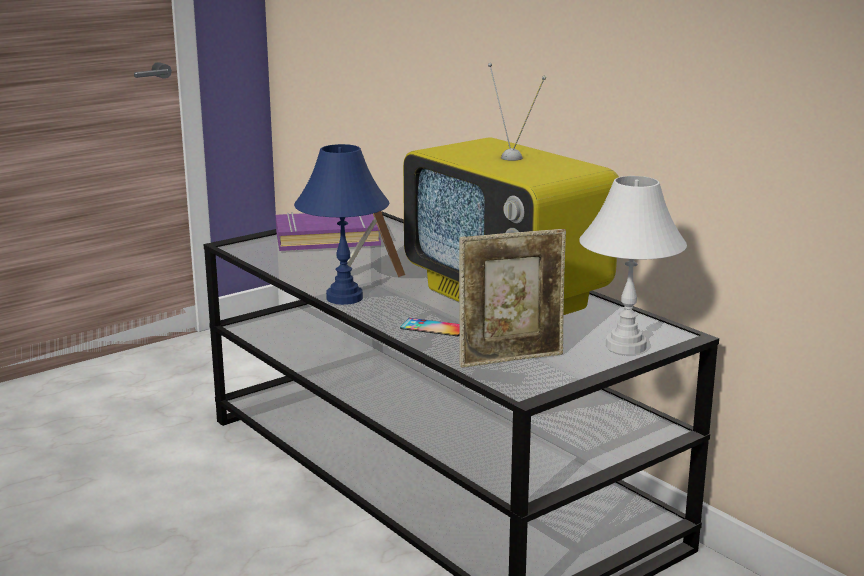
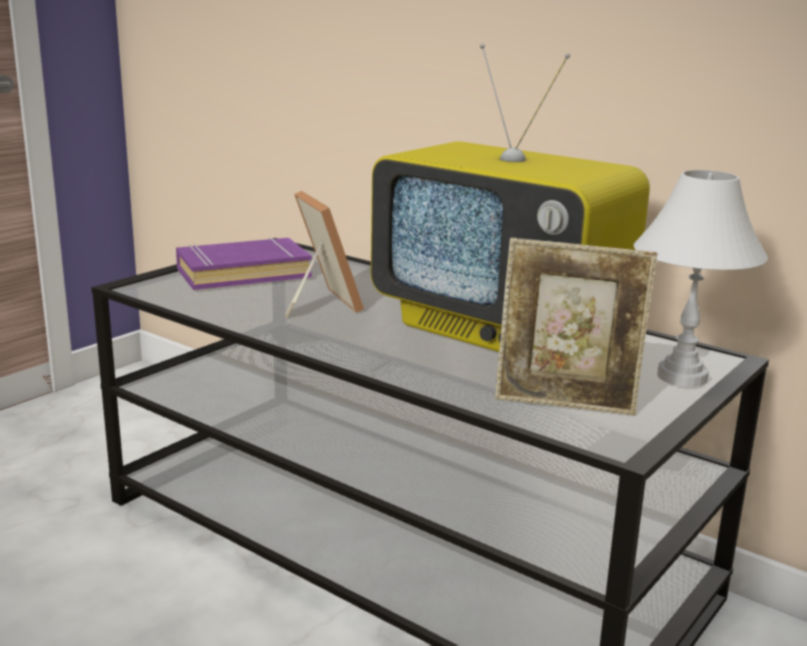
camera: 15 degrees left, 0 degrees up
blue table lamp [294,144,389,305] -> none
phone [400,318,459,336] -> none
picture frame [459,229,566,368] -> picture frame turned 45 degrees clockwise [495,238,658,415]

